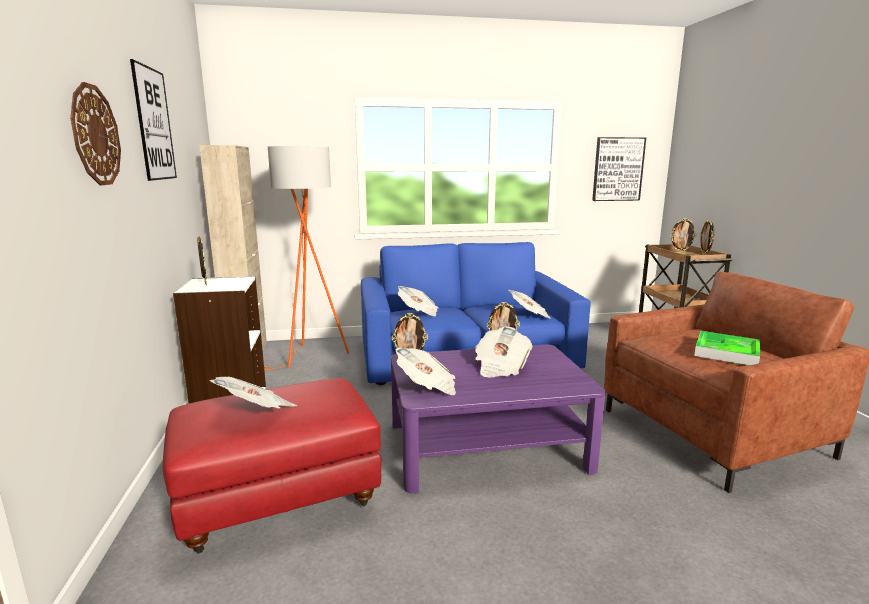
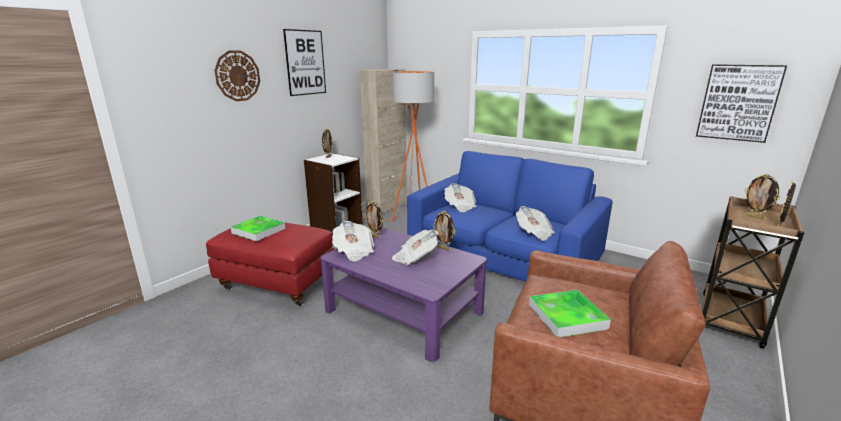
camera: 45 degrees right, 5 degrees up
newspaper [209,377,297,408] -> tray [231,216,285,241]

